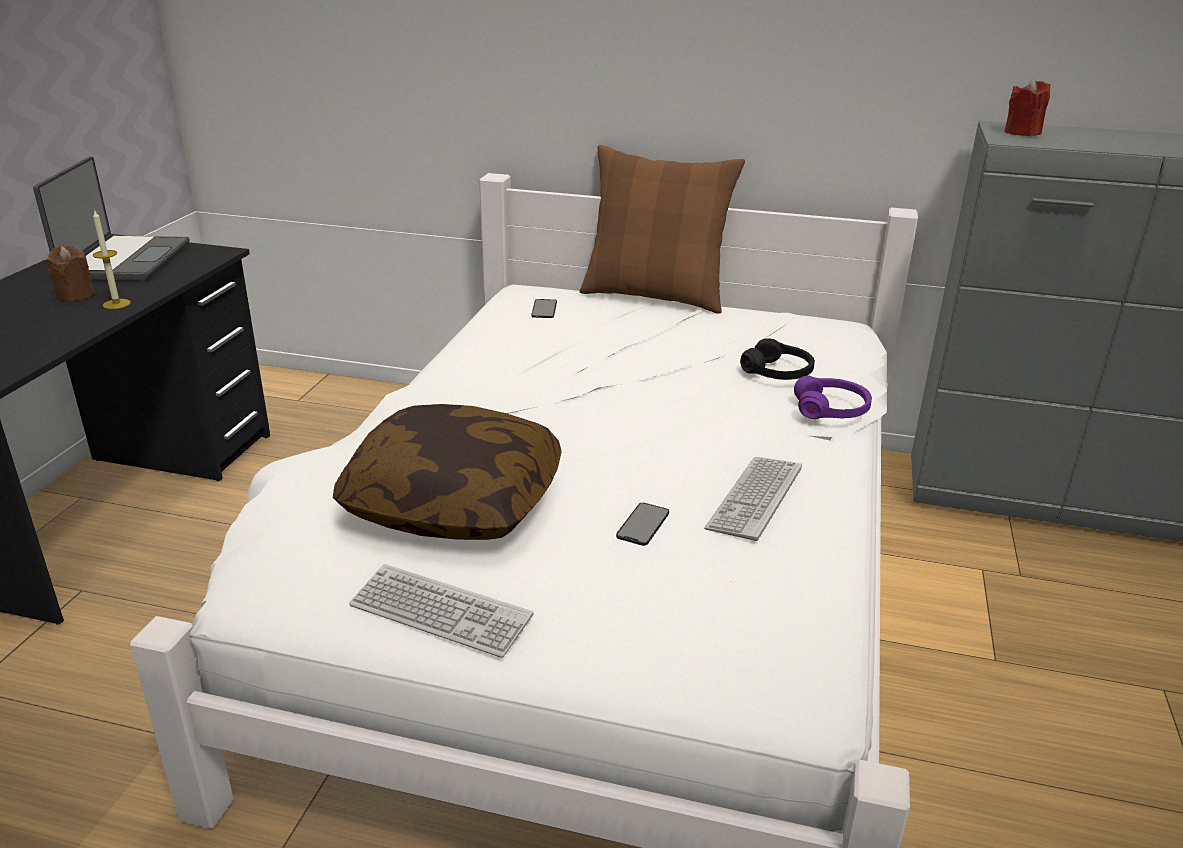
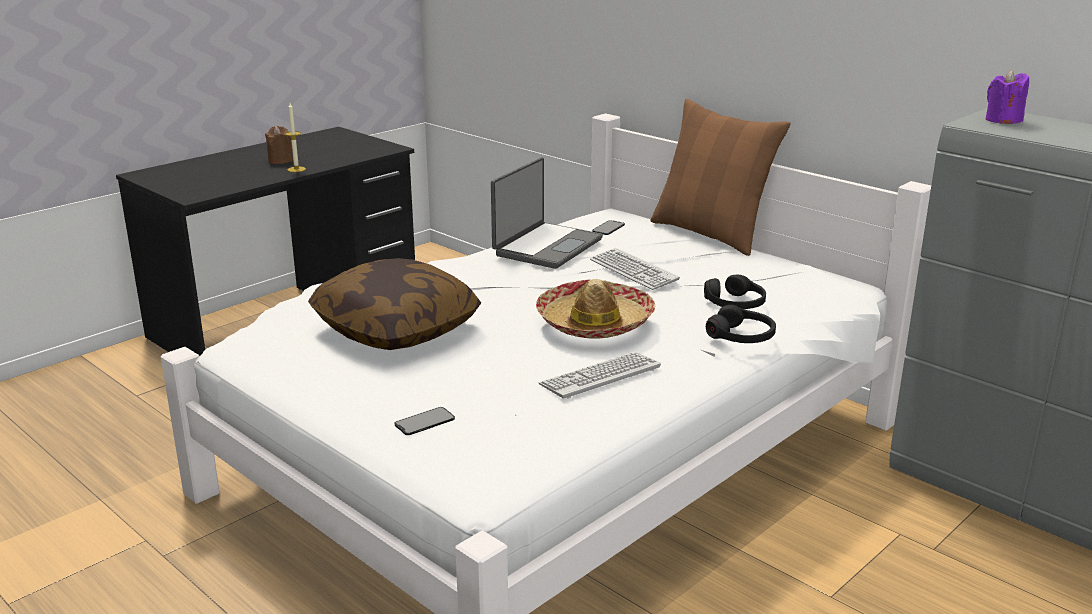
camera: 30 degrees right, 5 degrees down
laptop [33,156,190,281] -> laptop moved to [491,157,603,269]
keyboard [349,564,533,658] -> keyboard moved to [590,248,680,290]
phone [616,503,669,546] -> phone moved to [395,407,455,435]
purple headphones [794,376,872,419] -> black headphones [706,305,776,343]
red candle [1005,78,1050,136] -> purple candle [985,70,1029,124]
none -> hat [536,279,655,338]

